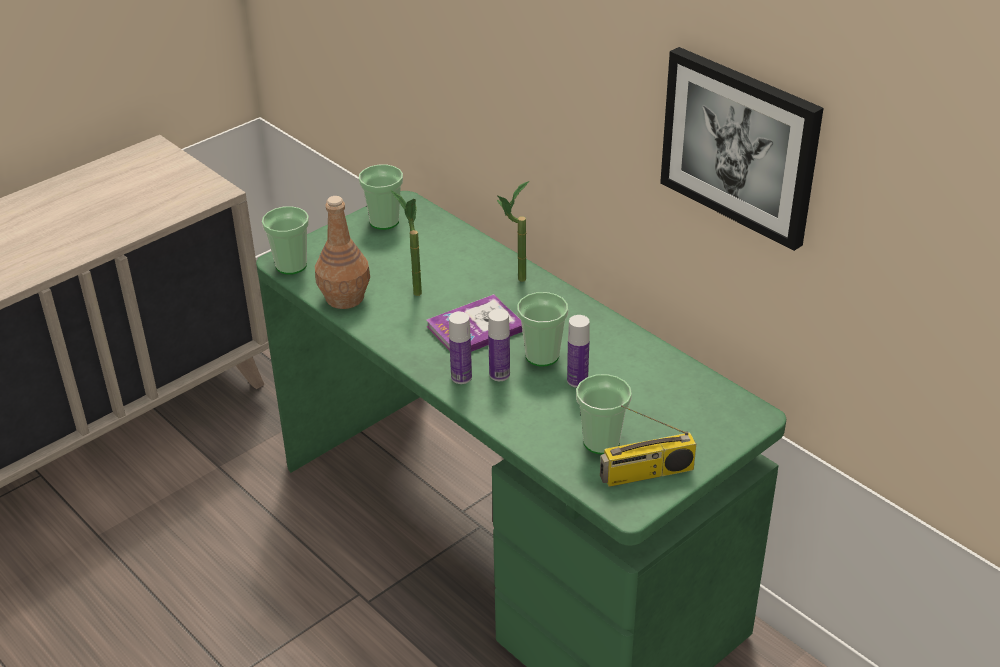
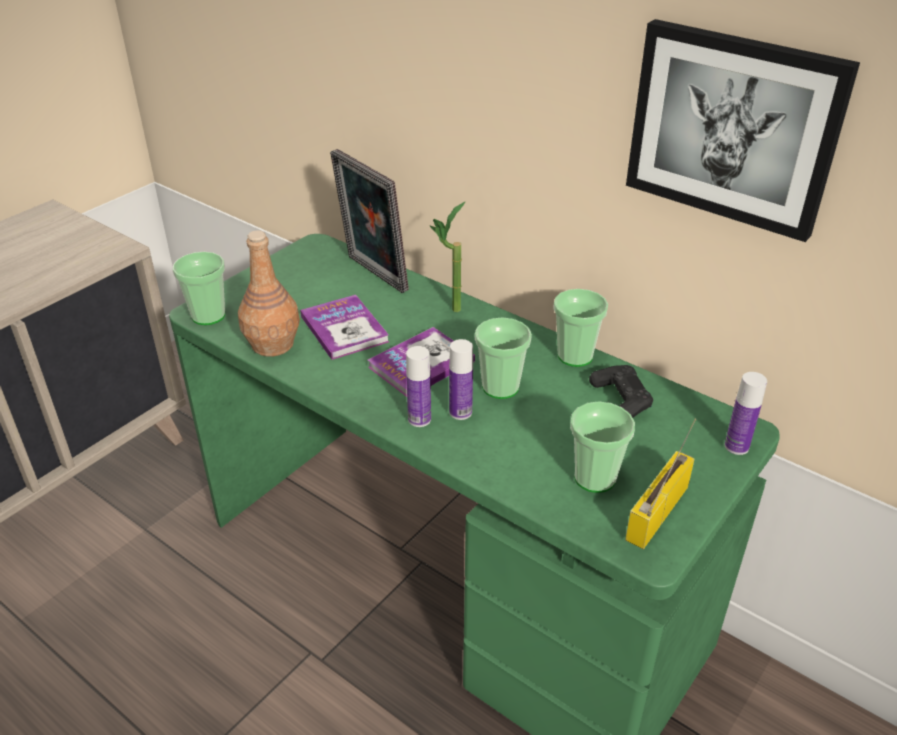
camera: 10 degrees left, 0 degrees up
cup [359,164,403,230] -> cup moved to [553,289,608,367]
potted plant [391,191,422,296] -> book [300,295,389,360]
bottle [567,315,590,388] -> bottle moved to [725,372,767,455]
radio [600,405,696,487] -> radio turned 150 degrees clockwise [625,419,697,549]
none -> picture frame [330,149,409,293]
none -> black game controller [589,365,653,418]

